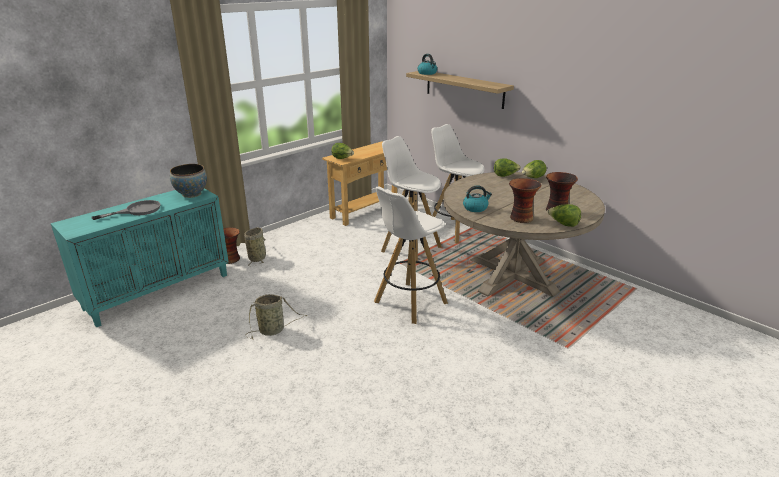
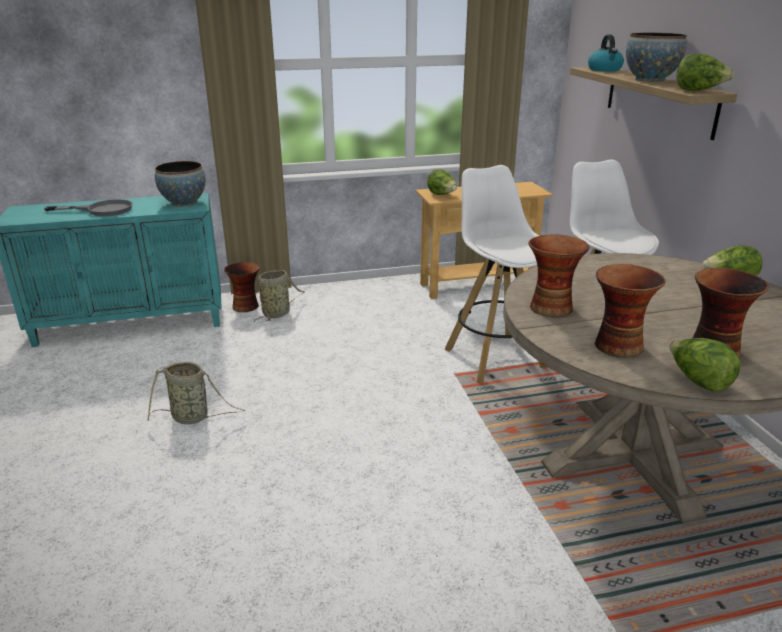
camera: 30 degrees right, 0 degrees up
white stool [374,187,448,324] -> none
kettle [463,185,492,212] -> vase [528,234,589,317]
lettuce [494,158,521,177] -> lettuce moved to [676,54,734,91]
none -> bowl [626,32,687,82]

